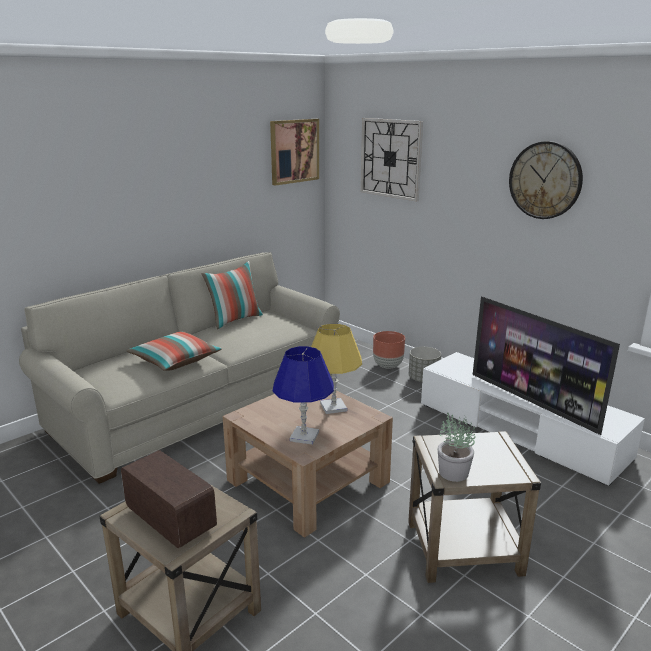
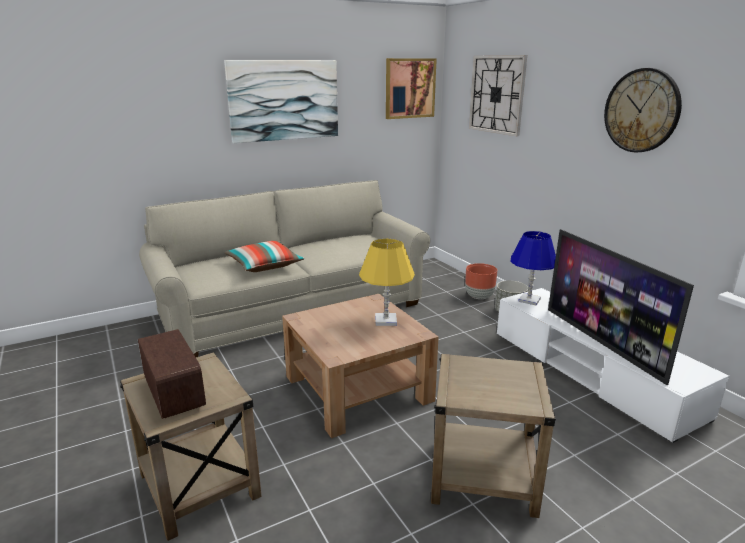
camera: 15 degrees right, 0 degrees up
pillow [202,261,263,329] -> none
blue table lamp [272,346,334,445] -> blue table lamp moved to [511,231,556,305]
potted plant [438,413,476,482] -> none
none -> picture [224,60,338,143]

